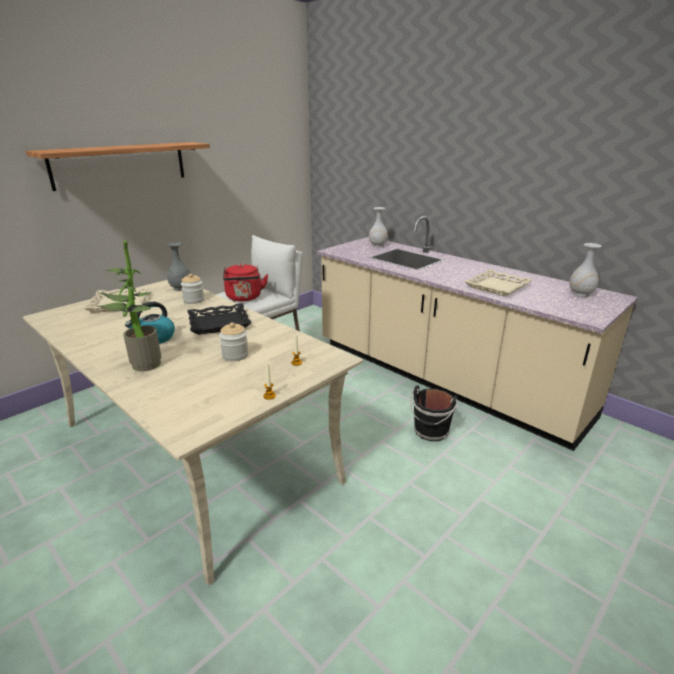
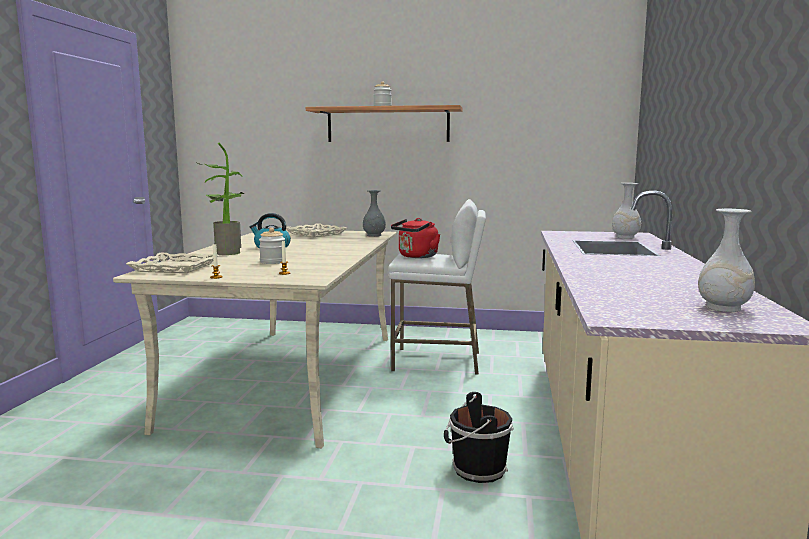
camera: 55 degrees right, 15 degrees down
jar [181,274,204,304] -> jar moved to [373,81,392,106]
black tray [187,303,251,335] -> none
beige tray [464,269,532,296] -> beige tray moved to [126,253,219,273]

